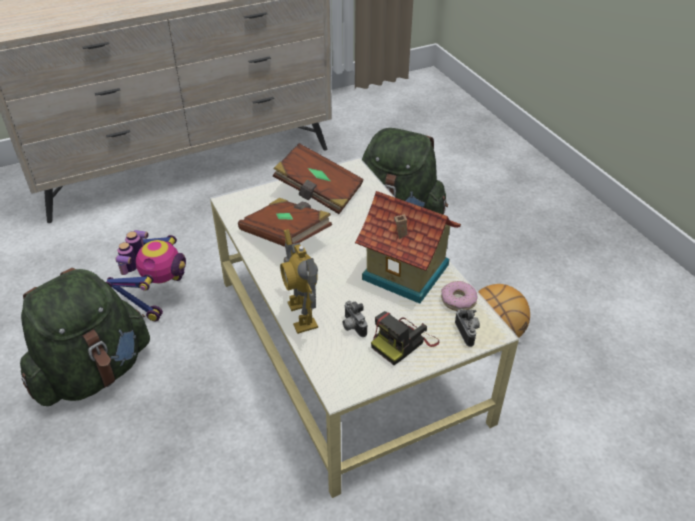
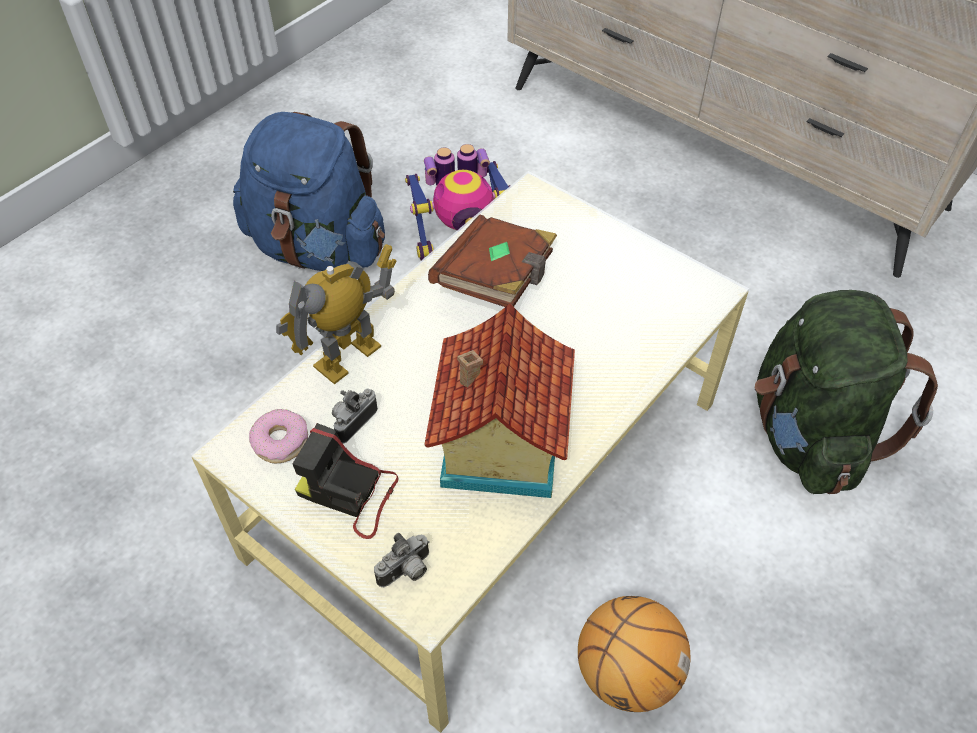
camera: 65 degrees right, 10 degrees up
green backpack [20,268,150,406] -> blue backpack [233,112,385,271]
brown book [273,143,364,214] -> none
donut [441,281,478,311] -> donut moved to [249,409,308,463]

